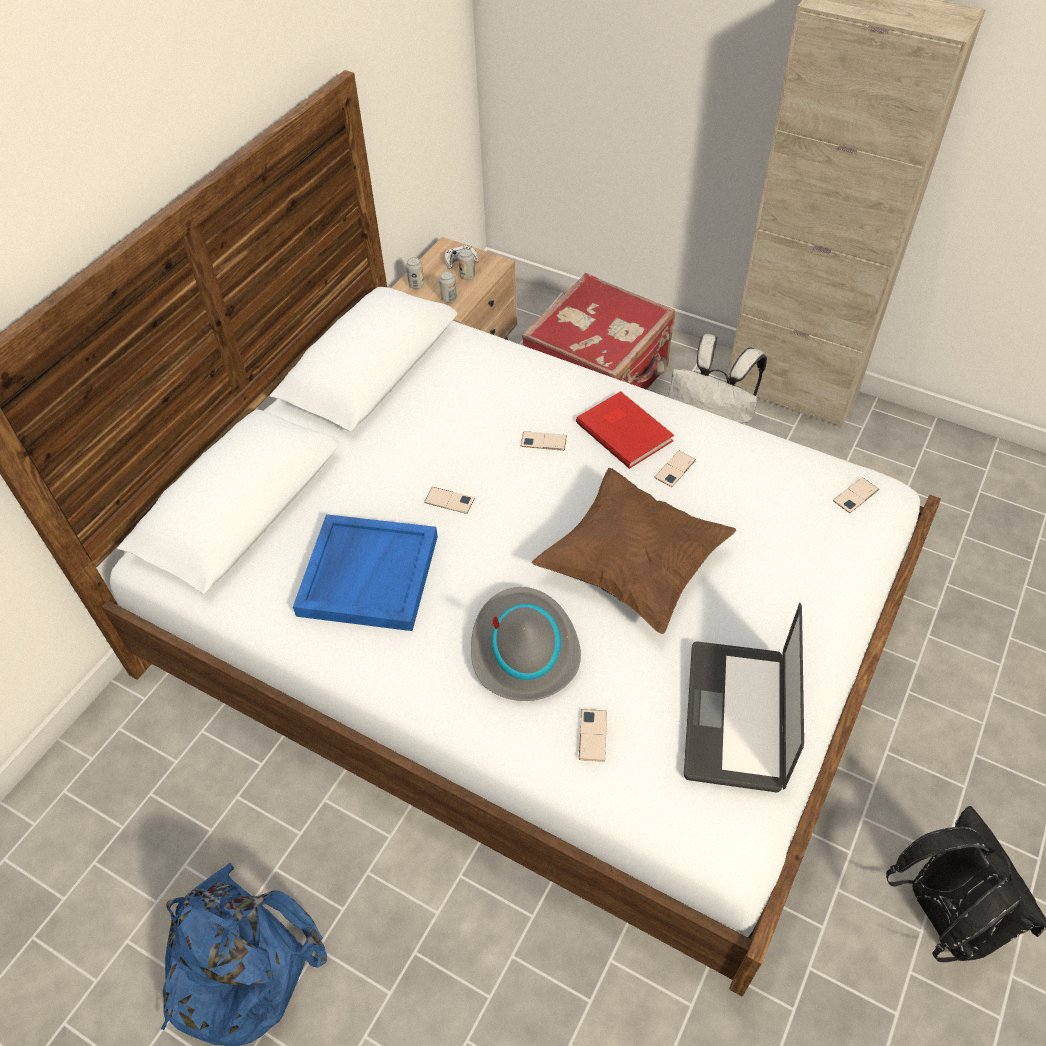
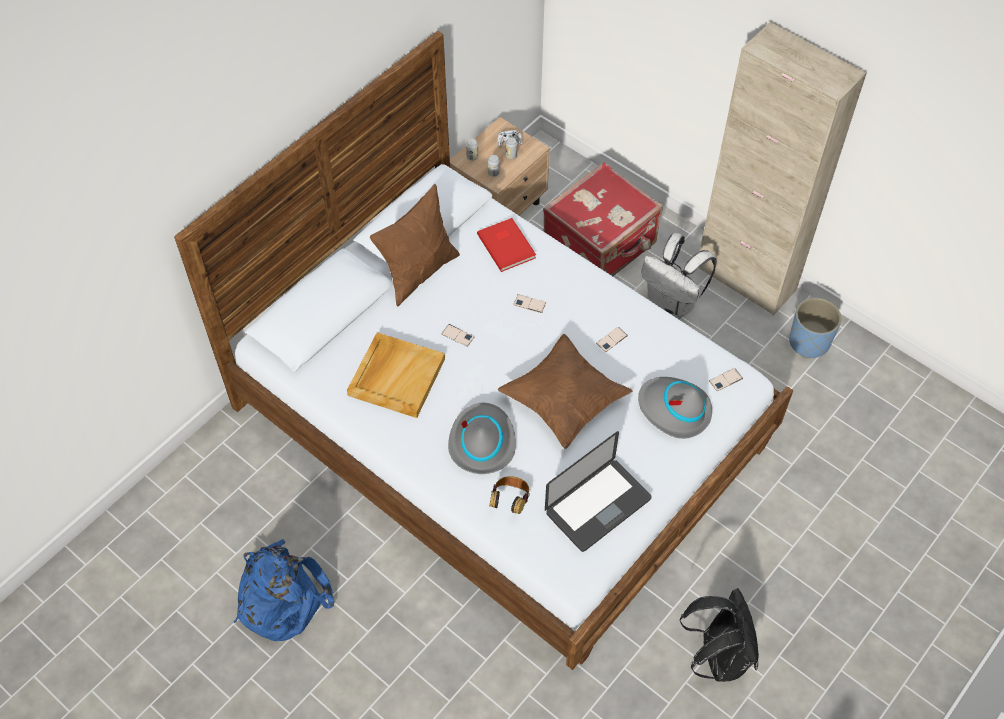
camera: 10 degrees right, 5 degrees up
blue tray [293,514,438,631] -> beige tray [347,332,445,418]
red book [576,391,674,469] -> red book moved to [477,218,536,272]
phone [579,709,607,762] -> headphones [490,476,530,514]
laptop [684,603,804,792] -> laptop turned 150 degrees counterclockwise [545,431,651,552]
none -> brown pillow [370,184,460,306]
none -> grey hat [638,377,712,439]
none -> blue planter [789,298,842,358]

